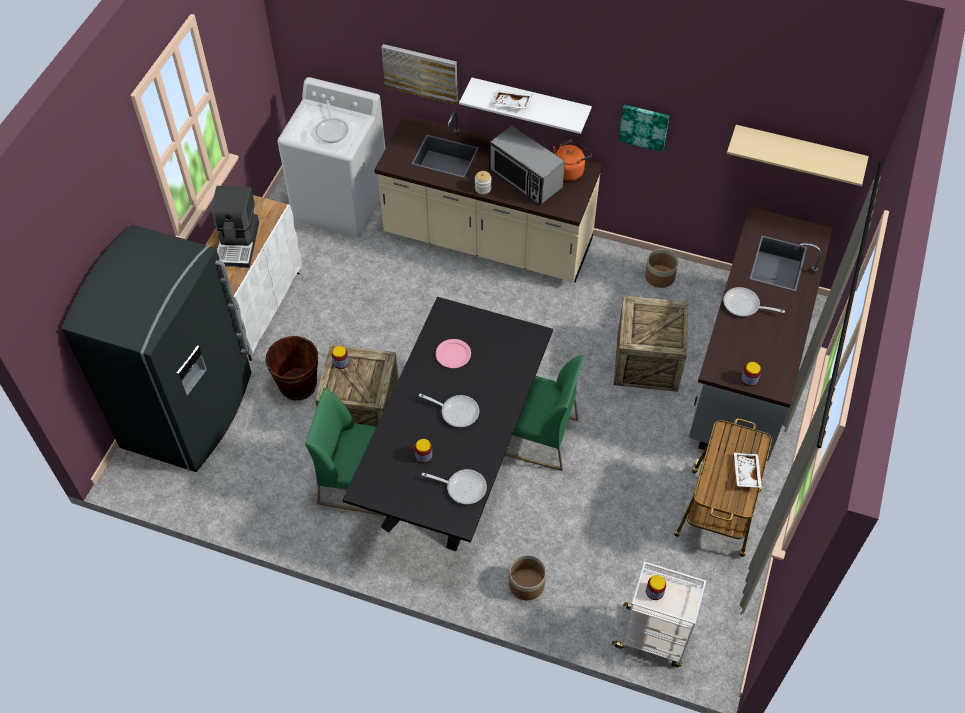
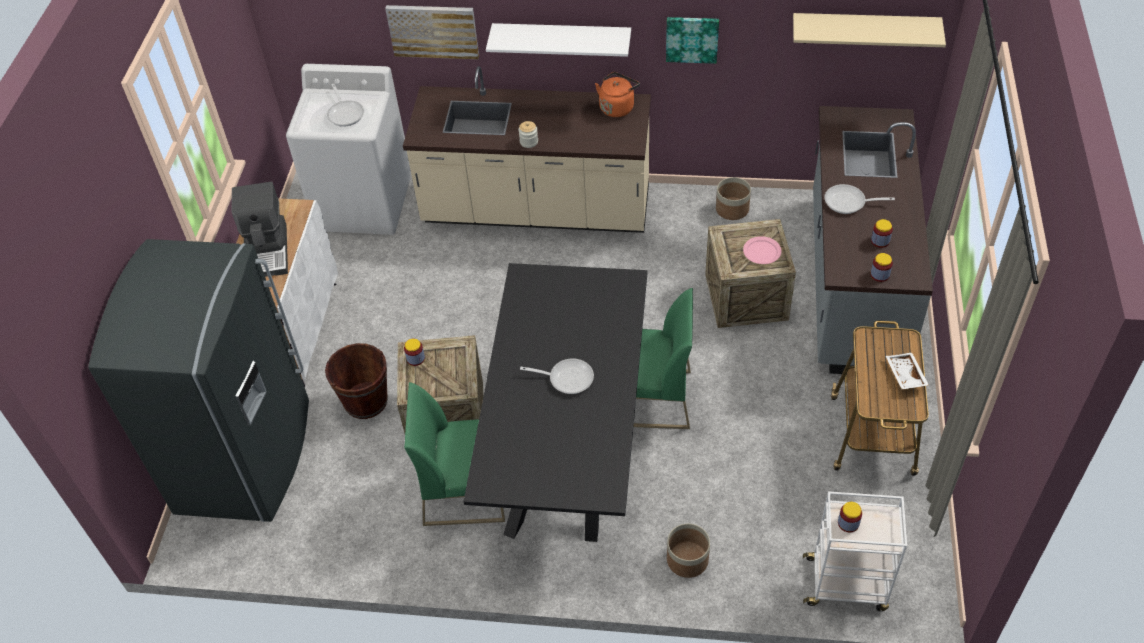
camera: 10 degrees left, 5 degrees down
jar [415,439,432,463] -> jar moved to [871,219,893,248]
frying pan [422,469,487,504] -> none
pink plate [435,339,471,368] -> pink plate moved to [743,236,781,264]
microwave [489,126,565,205] -> none
white tray [491,91,533,109] -> none

